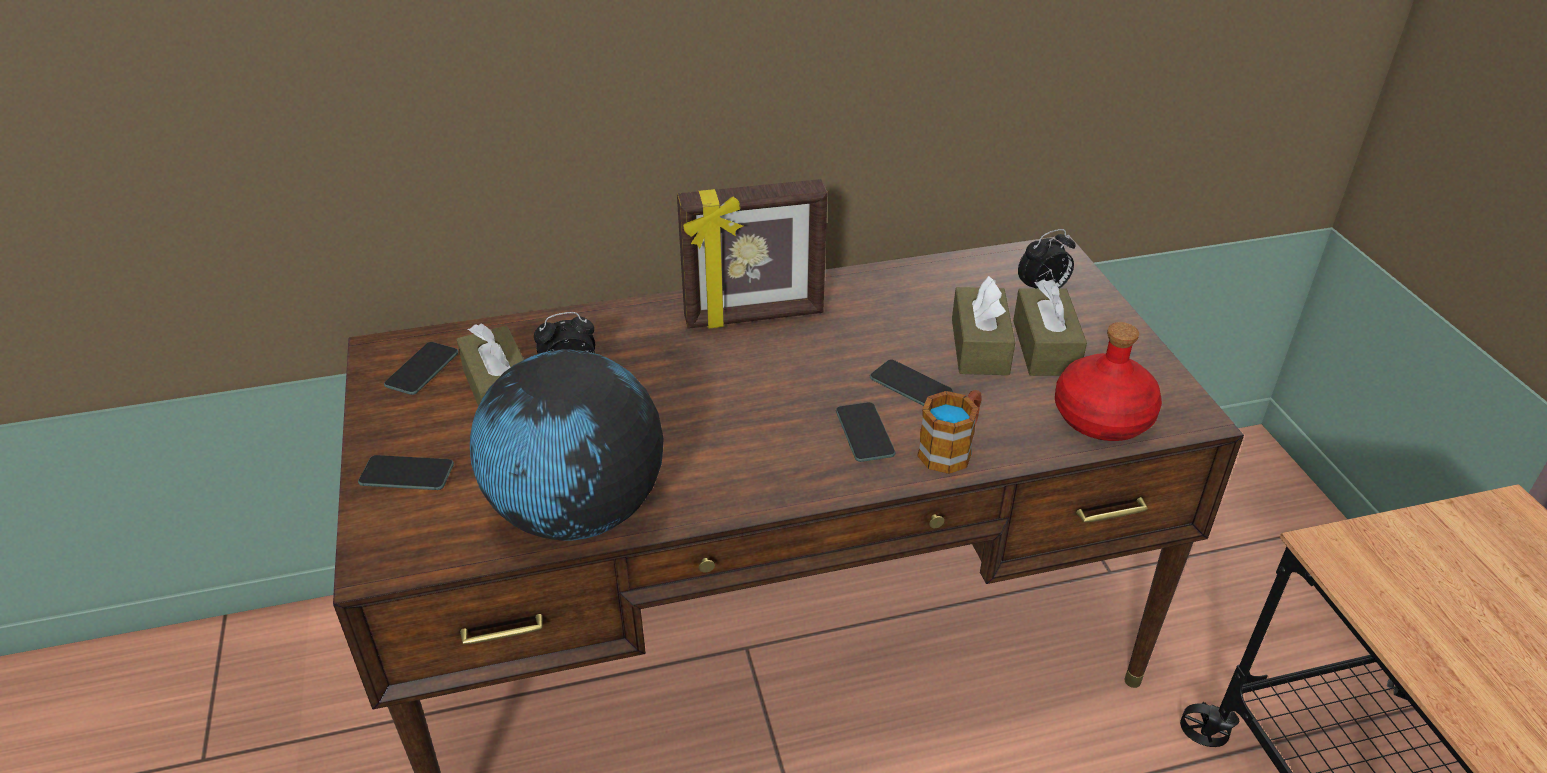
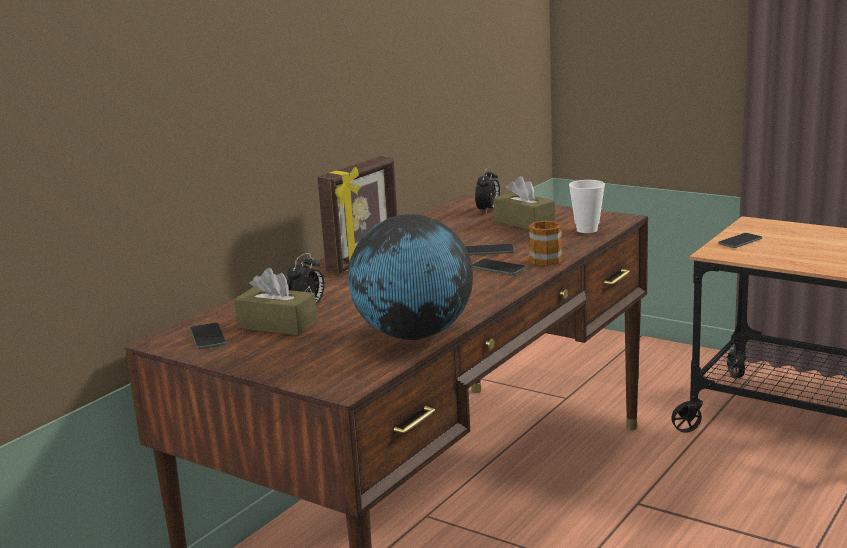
camera: 40 degrees left, 20 degrees down
phone [358,455,454,490] -> phone moved to [718,233,762,248]
brown tissue box [952,276,1015,375] -> none
red bottle [1055,322,1162,441] -> cup [569,180,605,233]

